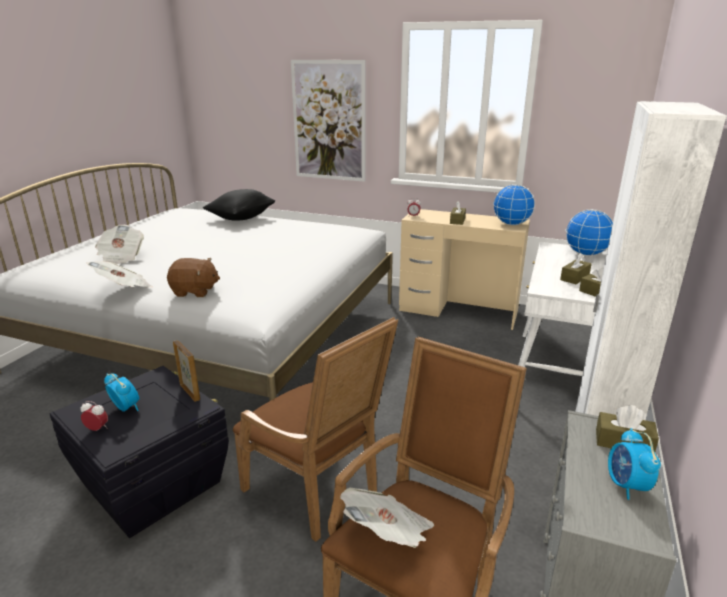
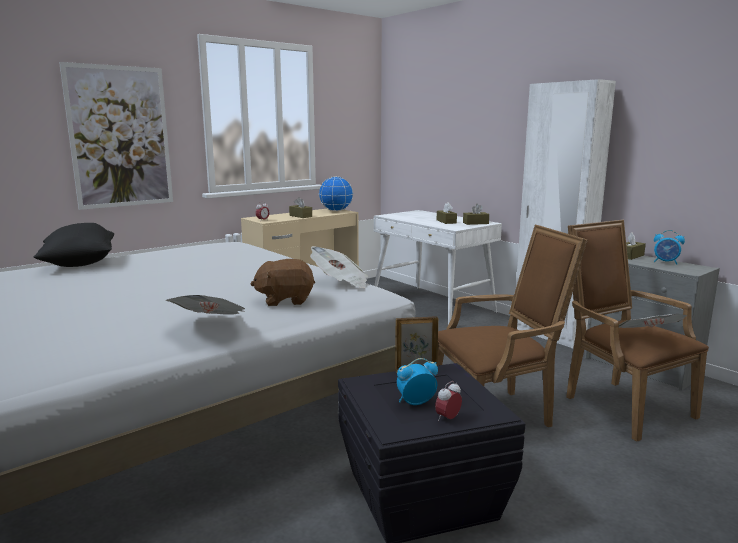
camera: 60 degrees left, 10 degrees down
newspaper [95,225,144,264] -> newspaper moved to [310,246,368,288]
brown plush toy [167,258,220,297] -> brown plush toy turned 135 degrees counterclockwise [250,259,315,306]
globe [566,209,613,256] -> none

